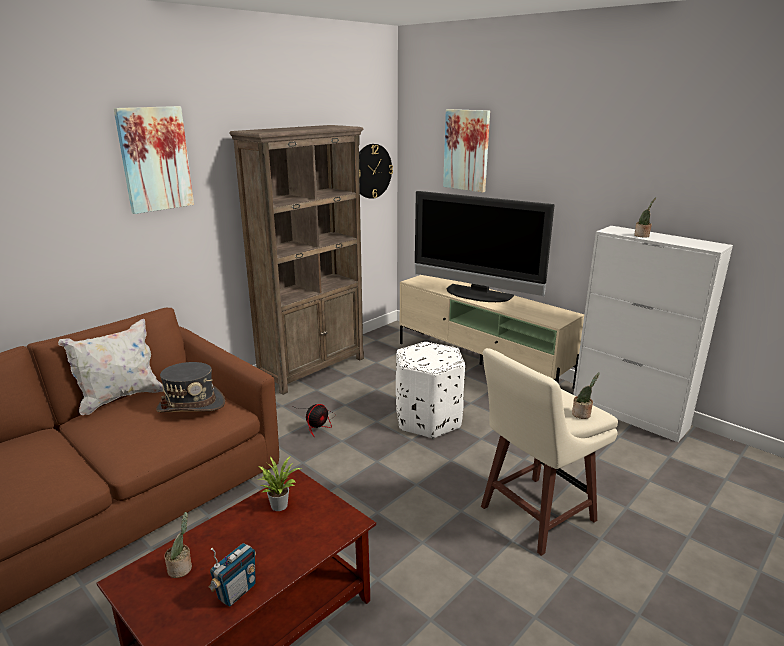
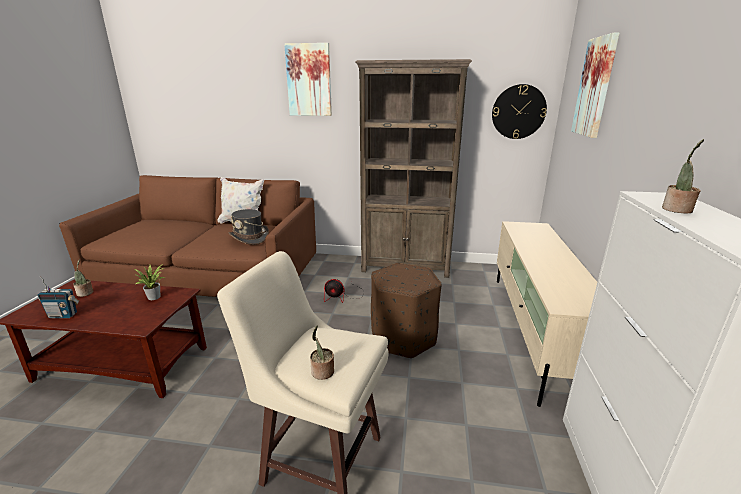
camera: 55 degrees right, 0 degrees up
white ottoman [396,342,465,439] -> brown ottoman [371,263,441,359]
television [415,191,555,302] -> none

